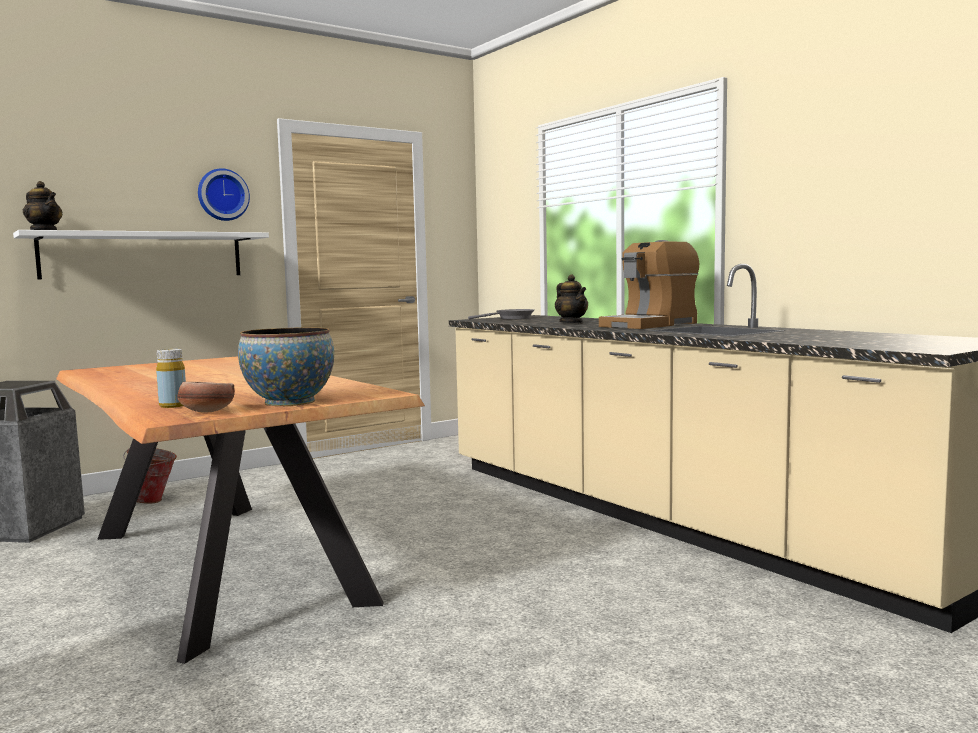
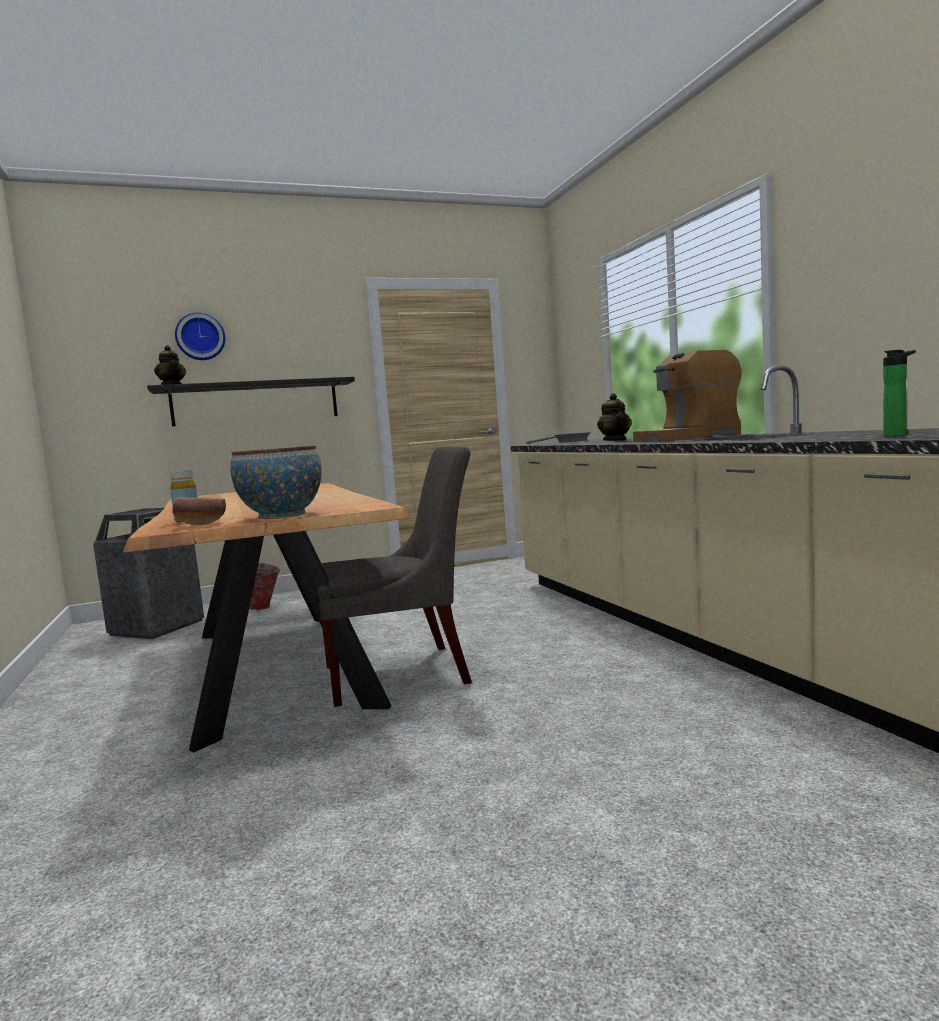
camera: 15 degrees right, 0 degrees up
white shelf [13,230,269,279] -> black shelf [147,377,355,426]
wall clock [198,168,250,221] -> wall clock moved to [175,312,225,360]
none -> grey chair [318,447,472,707]
none -> bottle [883,350,916,437]

